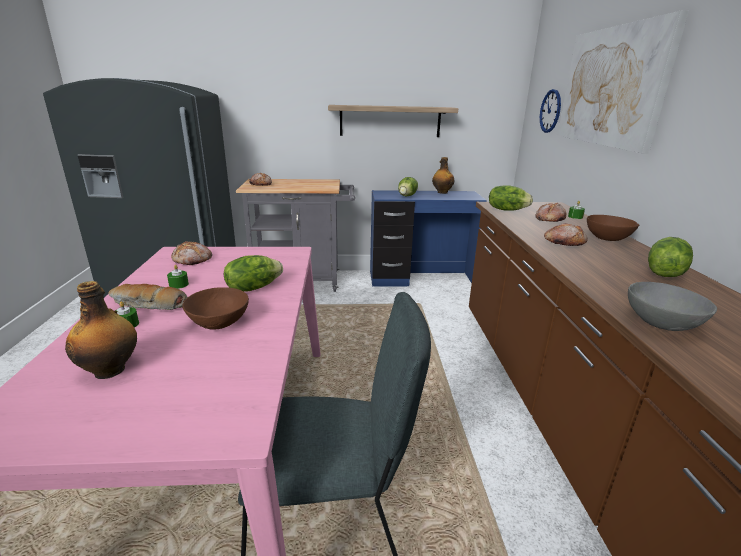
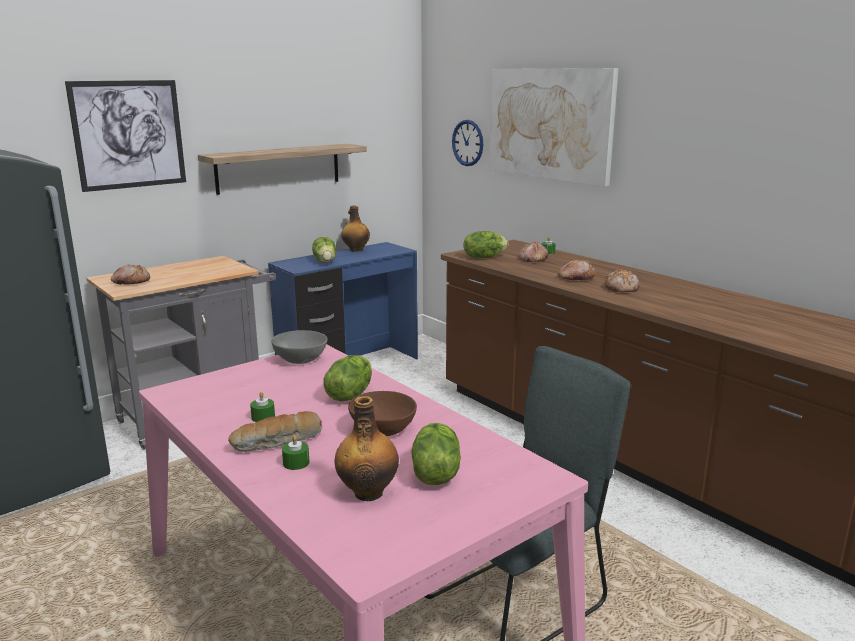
camera: 35 degrees left, 5 degrees down
bread [171,241,212,265] -> bread moved to [605,269,640,292]
brown bowl [587,215,639,241] -> none
grey bowl [628,282,717,331] -> grey bowl moved to [271,330,327,364]
lettuce [648,237,693,277] -> lettuce moved to [411,423,461,485]
none -> picture [65,80,186,192]

